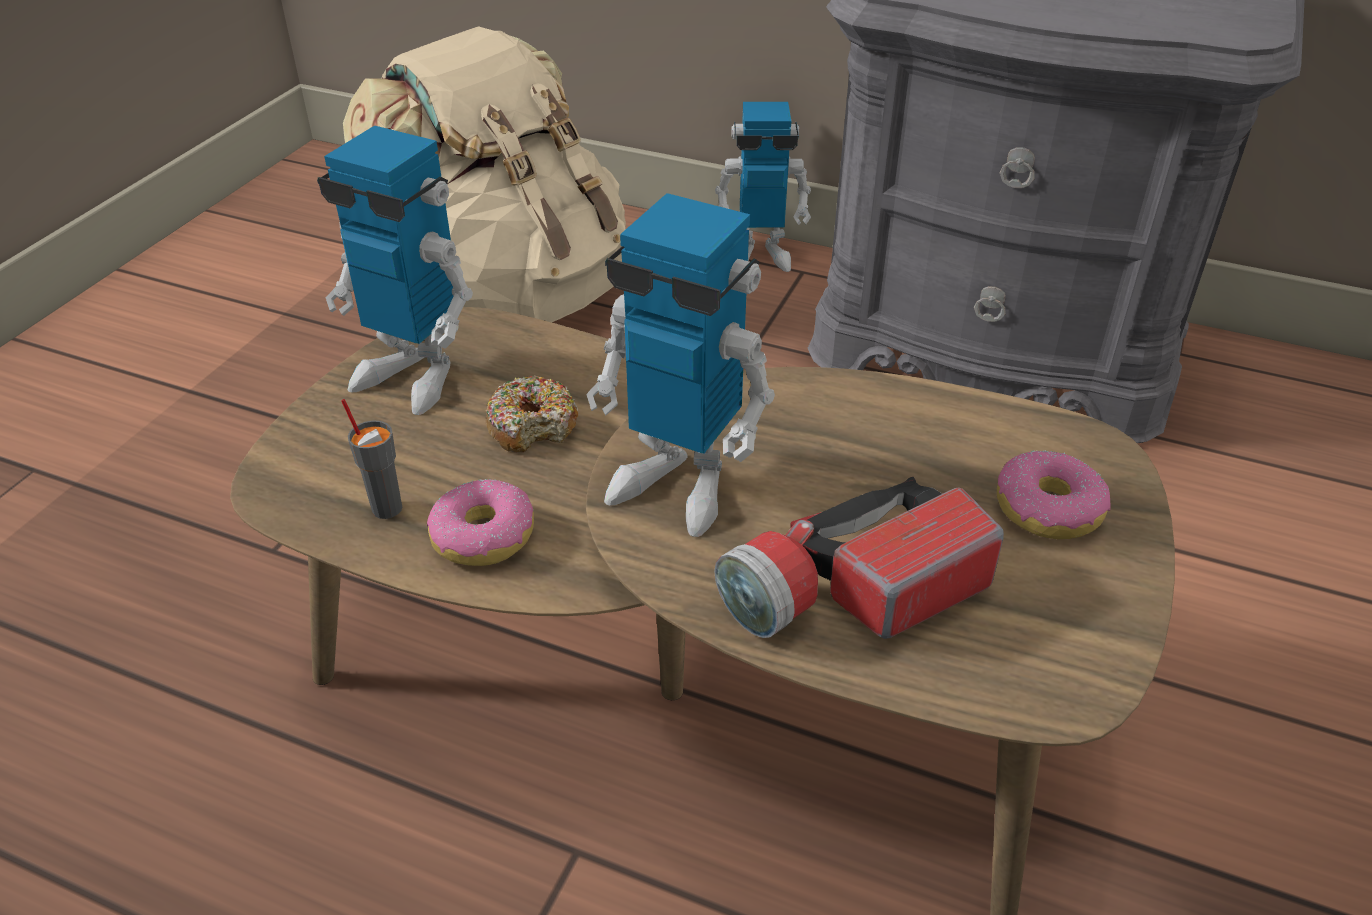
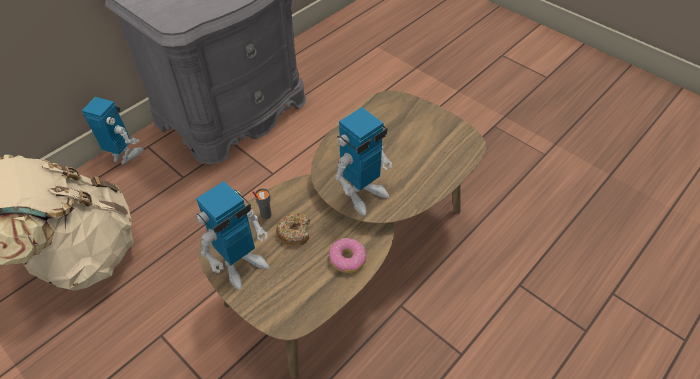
camera: 70 degrees left, 10 degrees up
grey cup [341,399,402,519] -> grey cup moved to [252,188,272,219]
flashlight [714,477,1004,639] -> none
toy robot [715,102,811,272] -> toy robot turned 90 degrees counterclockwise [82,97,144,164]
donut [997,450,1111,539] -> none

